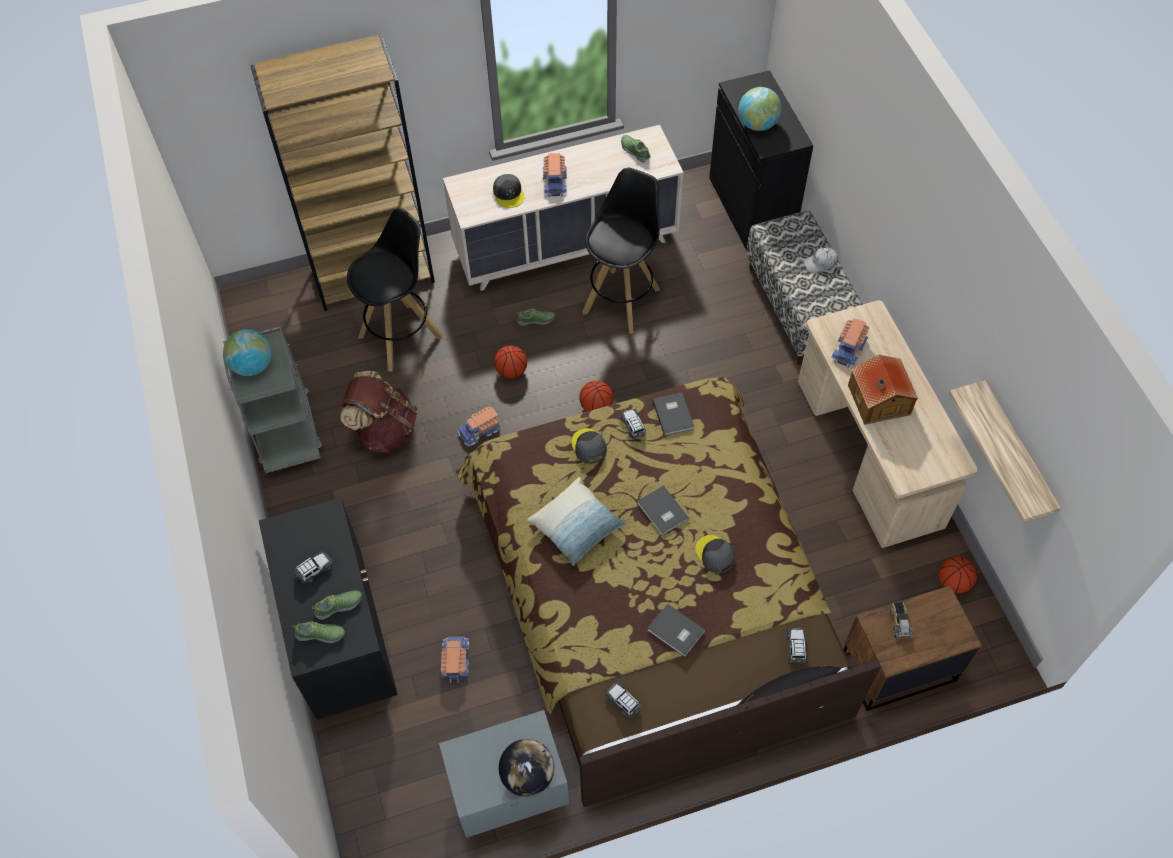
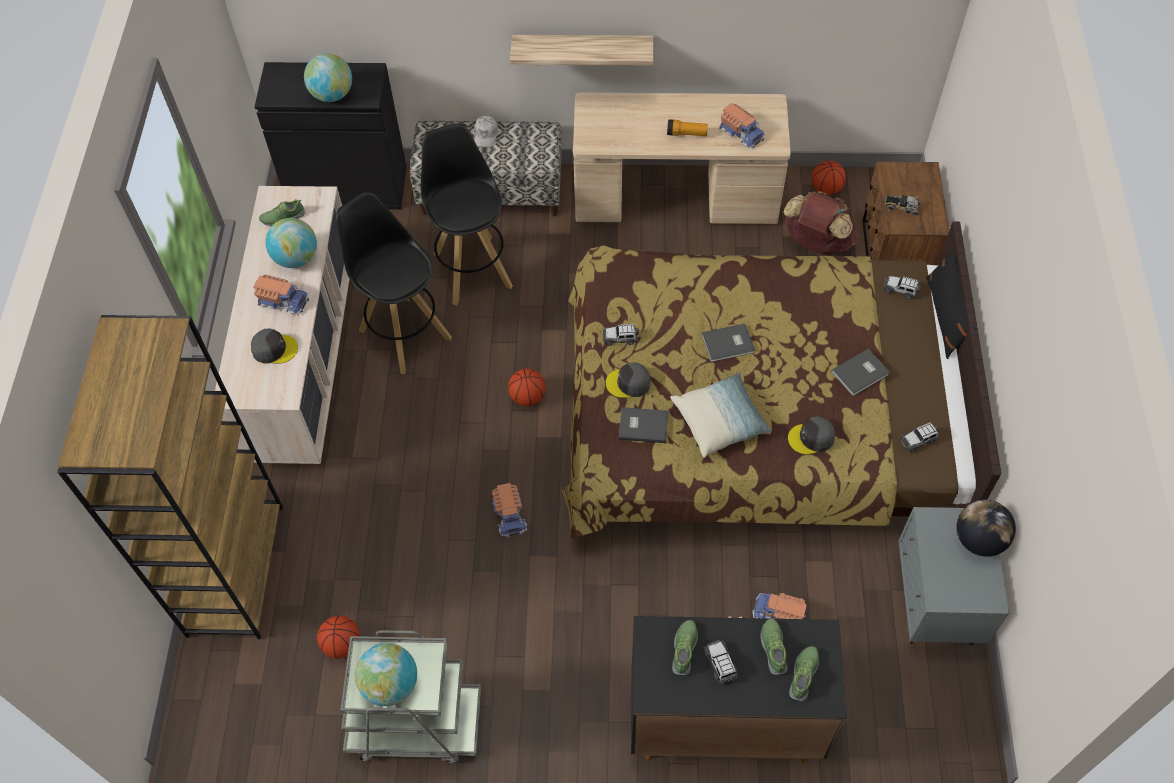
camera: 70 degrees left, 0 degrees up
brown backpack [341,371,417,453] -> brown backpack moved to [784,191,858,255]
black stool [347,208,443,371] -> black stool moved to [421,123,513,306]
basketball [494,345,527,379] -> basketball moved to [317,616,360,659]
shoe [517,309,555,326] -> shoe moved to [672,620,698,675]
grey book [652,393,694,436] -> grey book moved to [619,407,669,443]
grey cap [695,535,735,574] -> grey cap moved to [788,416,835,455]
toy truck [831,318,869,368] -> toy truck moved to [719,103,765,148]
toy house [848,355,918,425] -> flashlight [667,119,708,136]
shelf [949,380,1061,523] -> shelf moved to [510,35,653,66]
none -> globe [265,218,317,268]

